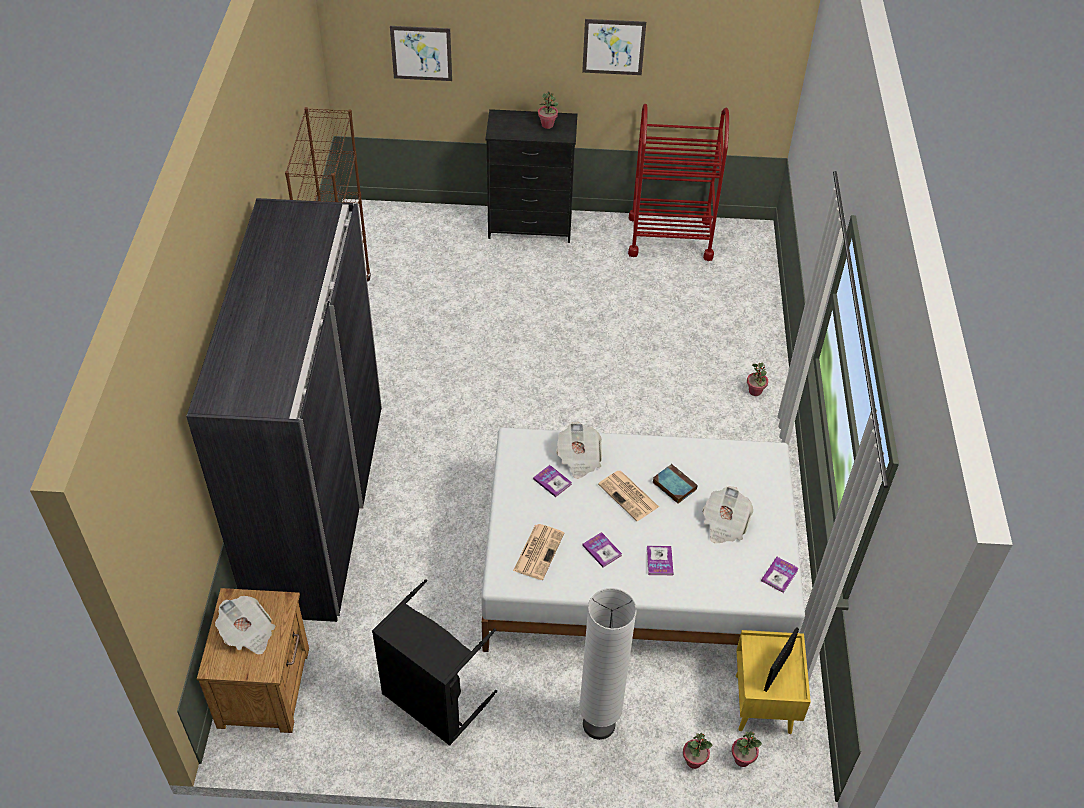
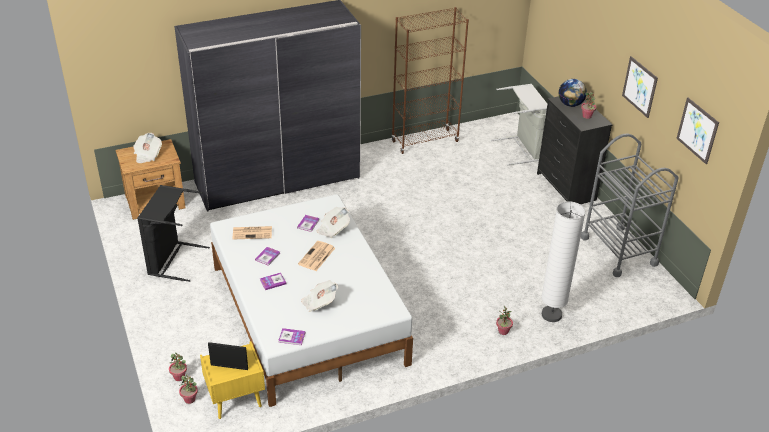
camera: 65 degrees right, 10 degrees down
picture [390,26,452,81] -> picture moved to [676,97,719,164]
white floor lamp [579,588,637,740] -> white floor lamp moved to [541,201,586,322]
red cart [628,104,729,261] -> grey cart [581,133,679,277]
book [652,464,698,504] -> none
none -> grey laundry basket [491,84,547,165]
none -> globe [559,79,587,107]

